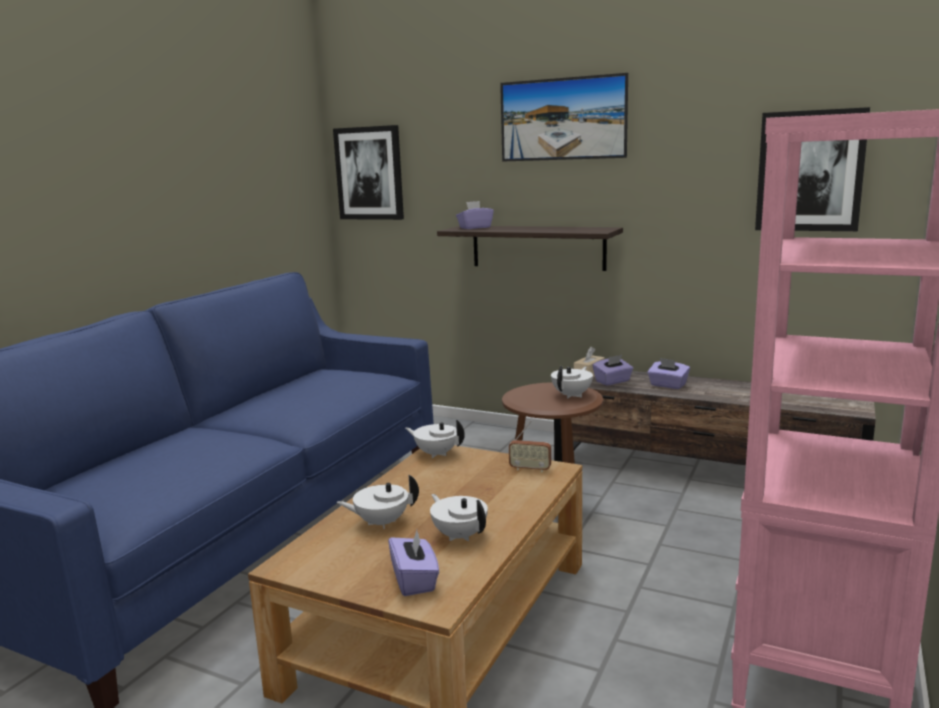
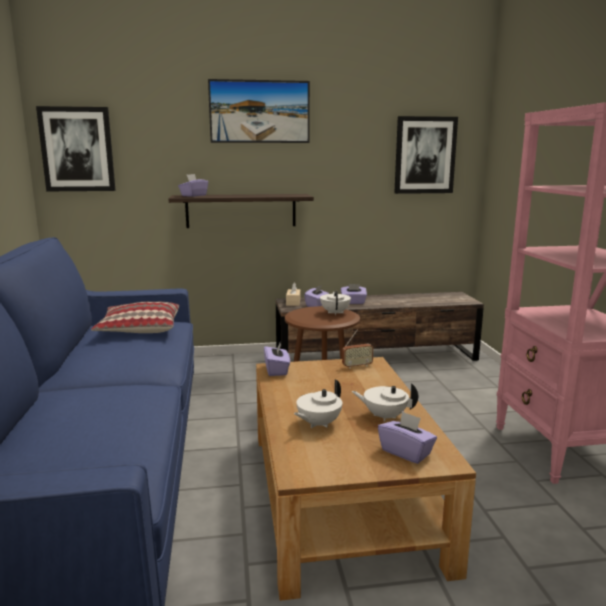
camera: 35 degrees left, 0 degrees up
white teapot [405,420,465,458] -> purple tissue box [264,343,290,376]
none -> pillow [91,302,179,333]

